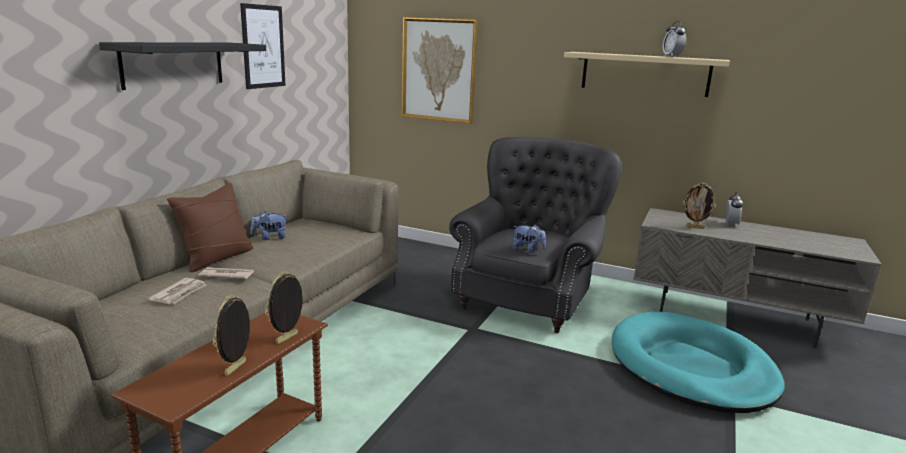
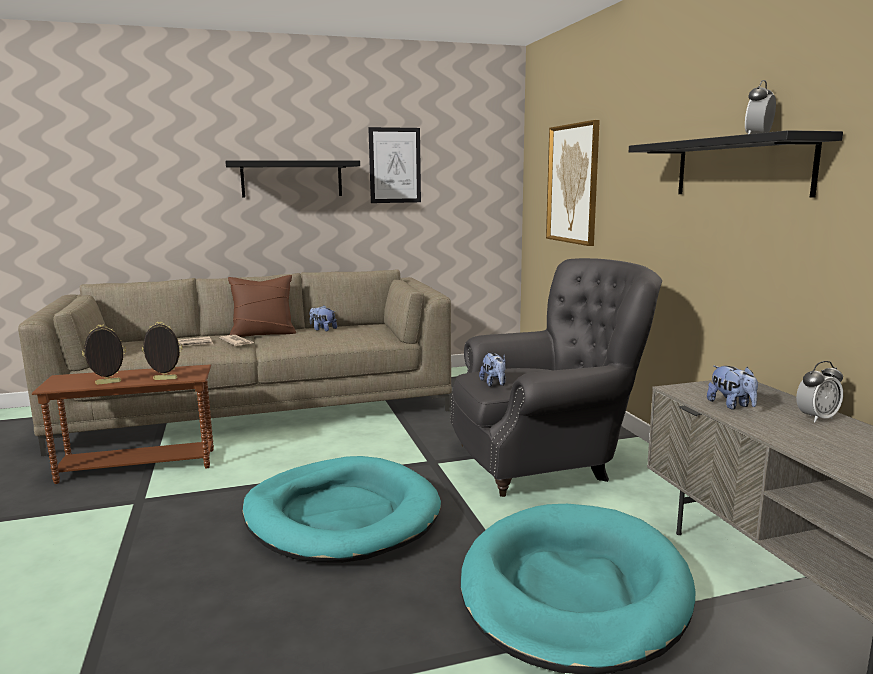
camera: 50 degrees right, 5 degrees down
beige shelf [564,52,730,97] -> black shelf [629,130,843,198]
picture frame [683,182,716,229] -> plush toy [707,366,758,409]
none -> turquoise dog bed [242,456,441,563]

